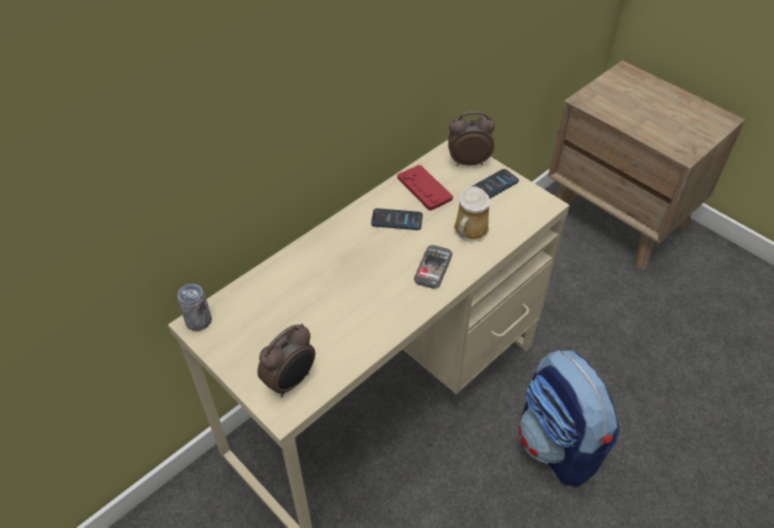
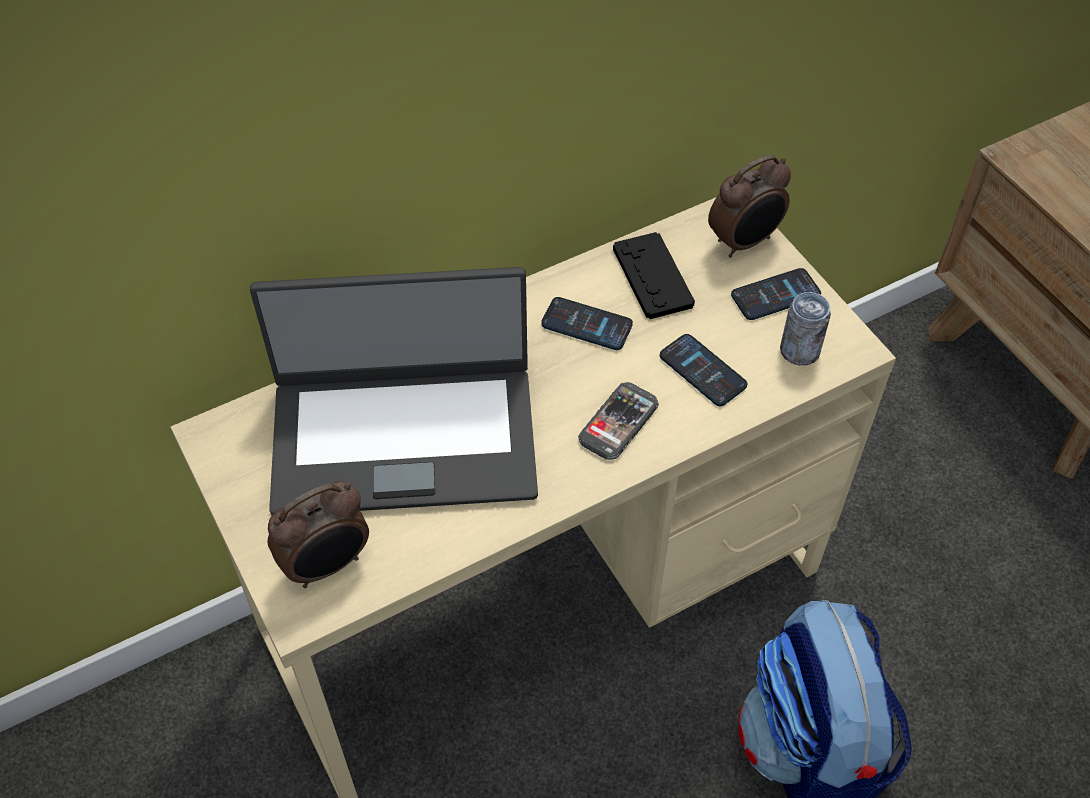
camera: 15 degrees right, 5 degrees up
can [177,284,212,331] -> can moved to [780,292,831,366]
red game controller [397,165,453,210] -> black game controller [613,232,695,319]
alarm clock [448,111,495,166] -> alarm clock turned 135 degrees clockwise [708,155,791,258]
mug [453,186,490,242] -> phone [660,334,747,406]
none -> laptop [250,267,538,515]

